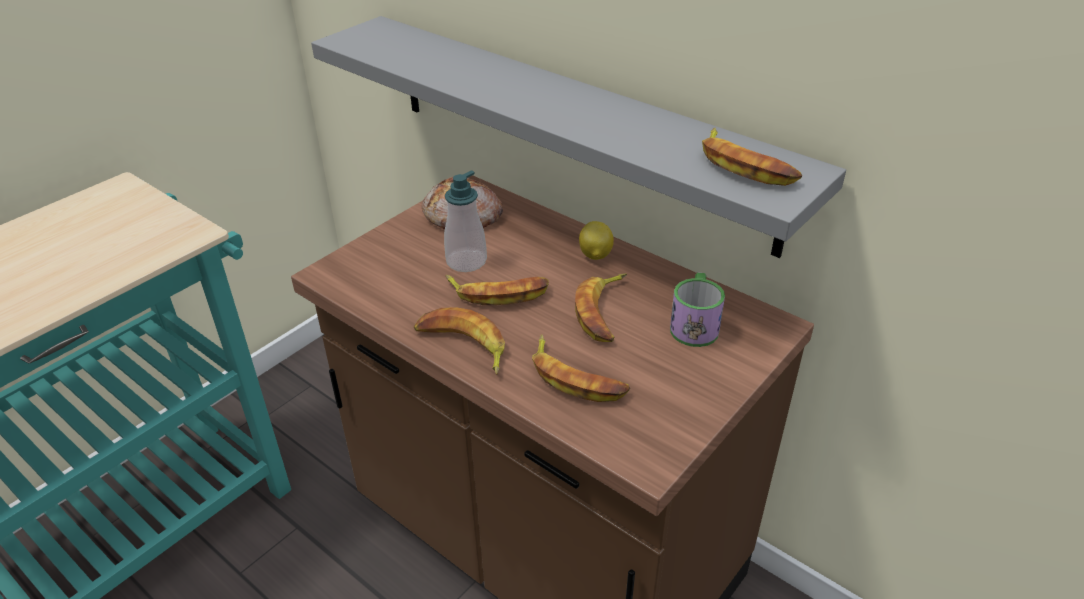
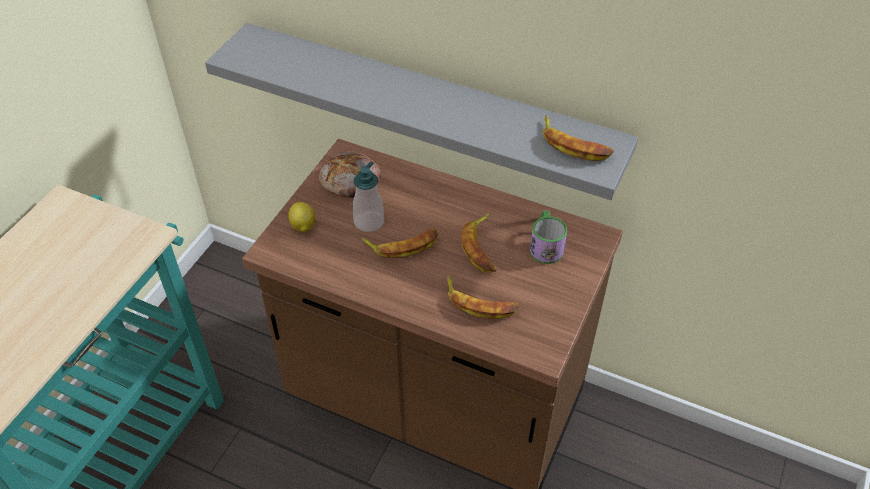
camera: 15 degrees left, 10 degrees up
banana [414,307,505,375] -> none
lemon [579,221,614,260] -> lemon moved to [288,202,315,232]

